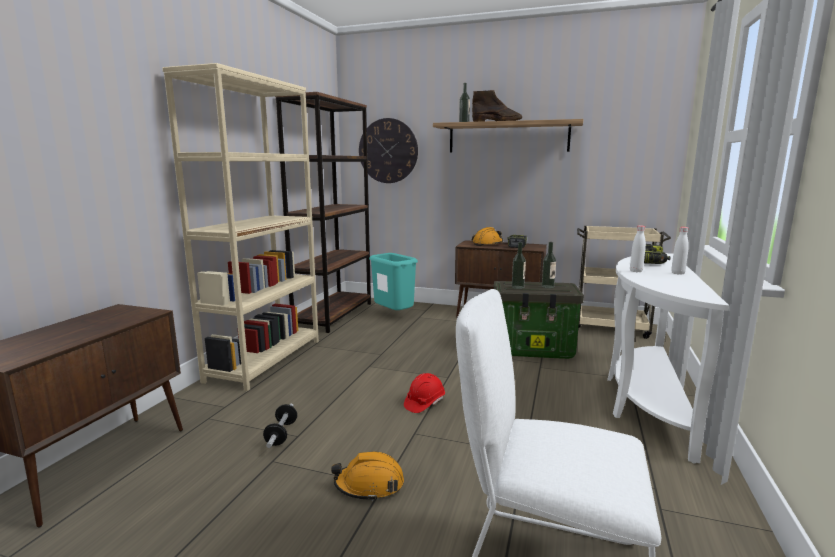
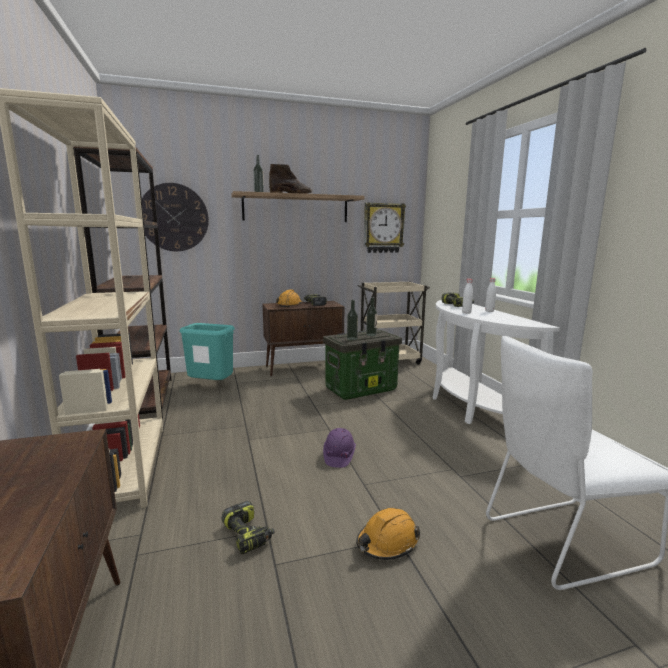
camera: 35 degrees left, 0 degrees up
dumbbell [263,404,297,448] -> power drill [222,501,274,554]
red hard hat [404,373,445,413] -> purple hard hat [323,428,356,468]
none -> wall clock [364,202,406,253]

